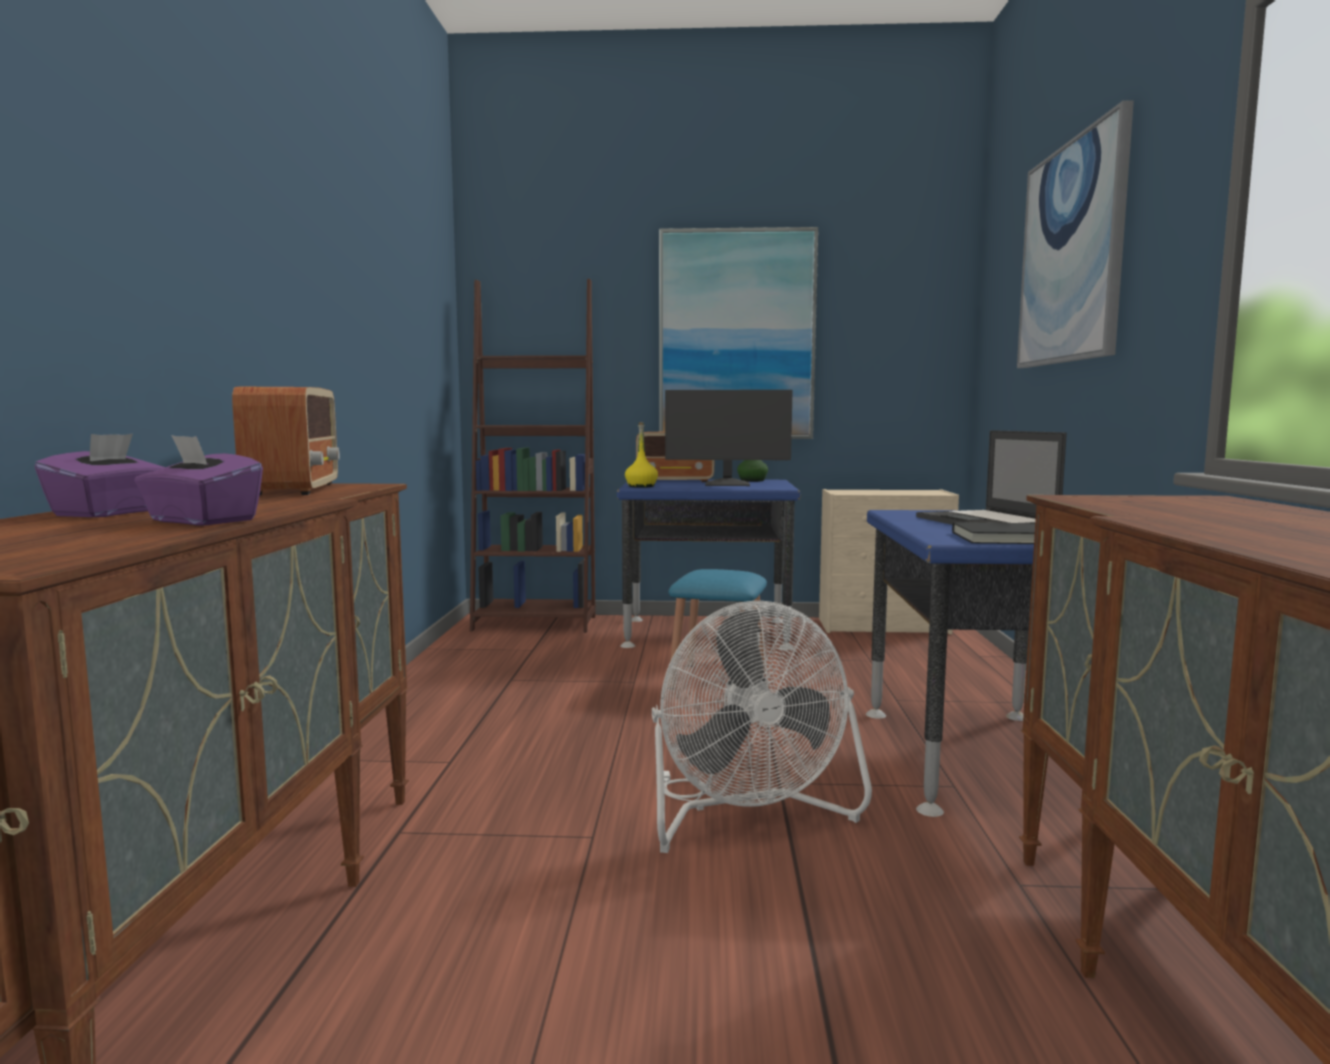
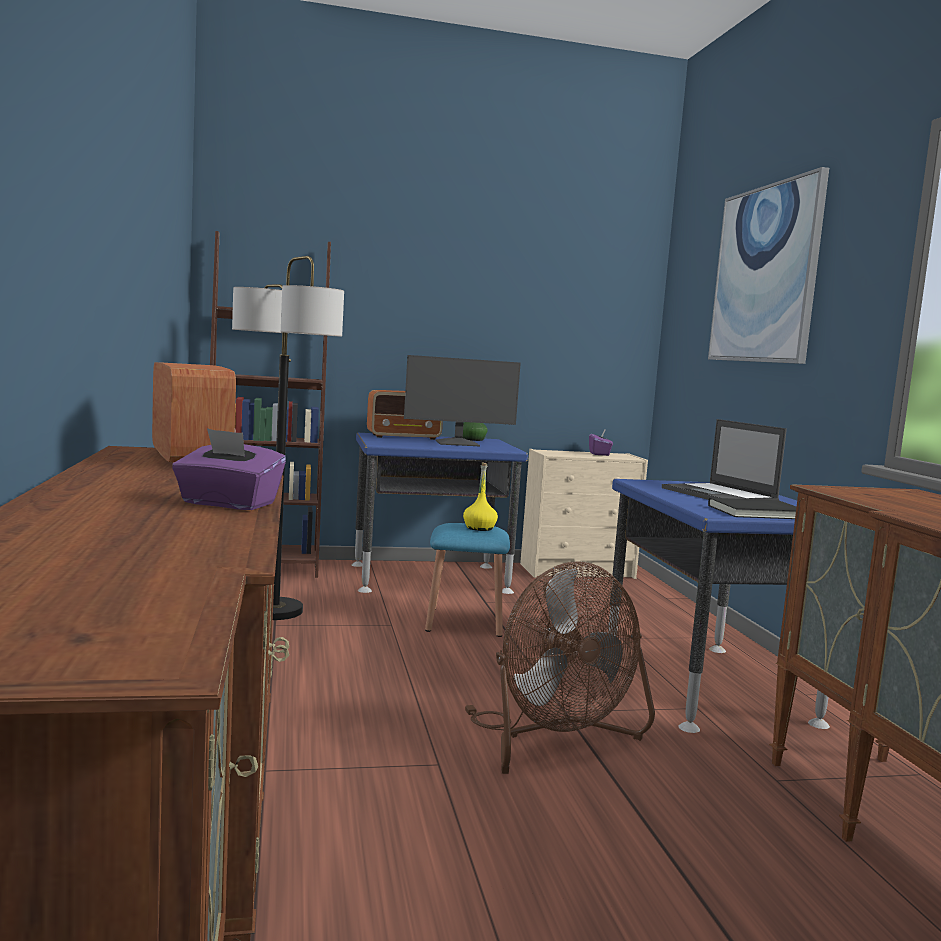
camera: 15 degrees left, 0 degrees up
purple tissue box [35,434,165,517] -> purple tissue box moved to [589,429,613,456]
yellow bottle [625,422,658,488] -> yellow bottle moved to [463,463,498,531]
white fan [652,601,872,853] -> brown fan [465,562,655,774]
picture [659,227,818,439] -> none
none -> floor lamp [232,256,344,620]

